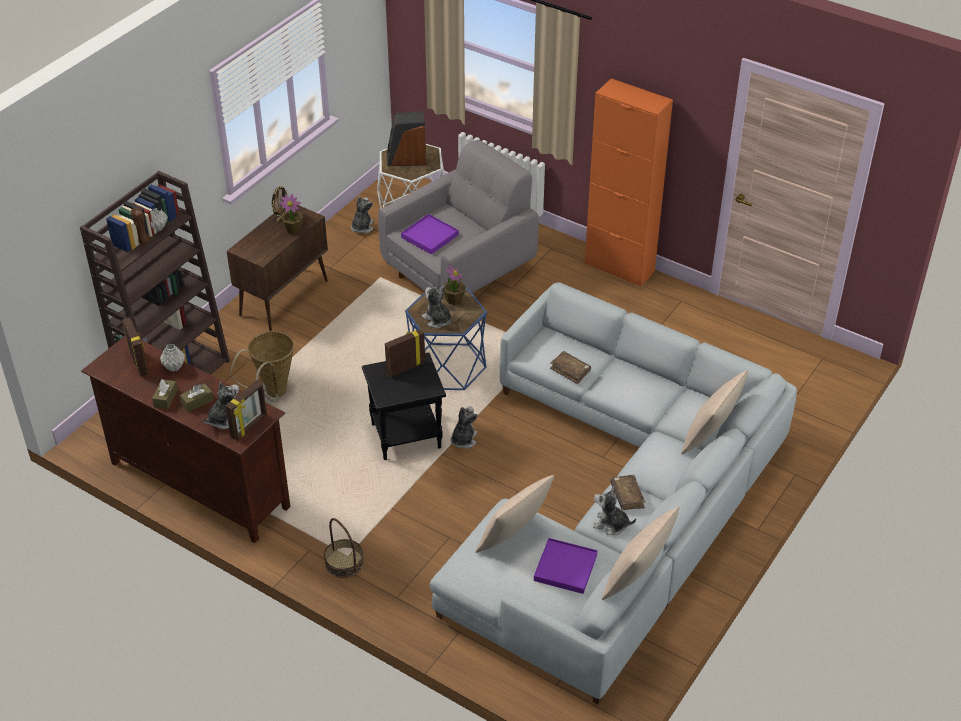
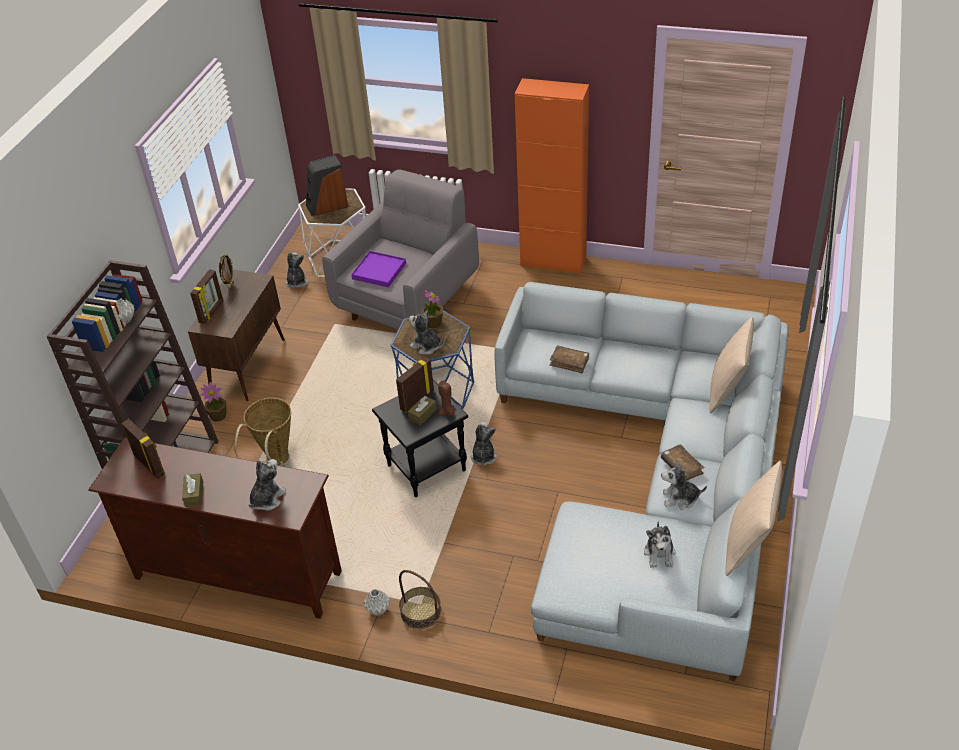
camera: 15 degrees left, 0 degrees up
brown candle [131,208,152,245] -> brown candle moved to [438,380,455,416]
grey vase [160,344,185,372] -> grey vase moved to [364,589,390,616]
brown tissue box [180,383,213,412] -> brown tissue box moved to [408,396,437,425]
picture frame [225,380,267,441] -> picture frame moved to [190,269,223,324]
potted plant [280,194,303,235] -> potted plant moved to [200,382,226,422]
beige pillow [476,475,554,553] -> none
purple tray [534,538,598,594] -> plush toy [644,521,676,568]

